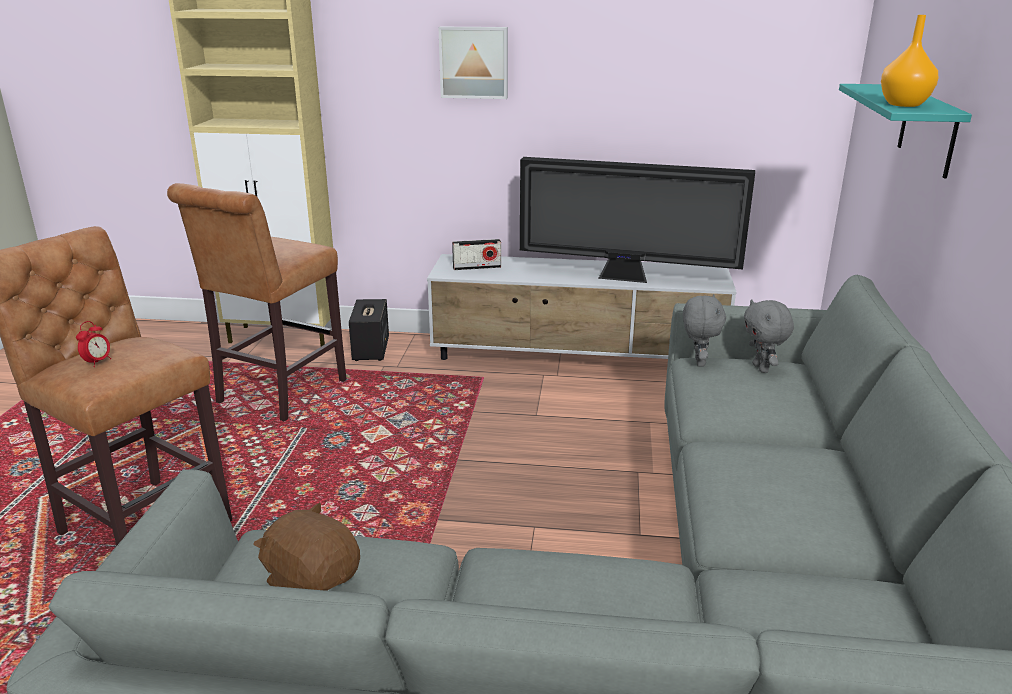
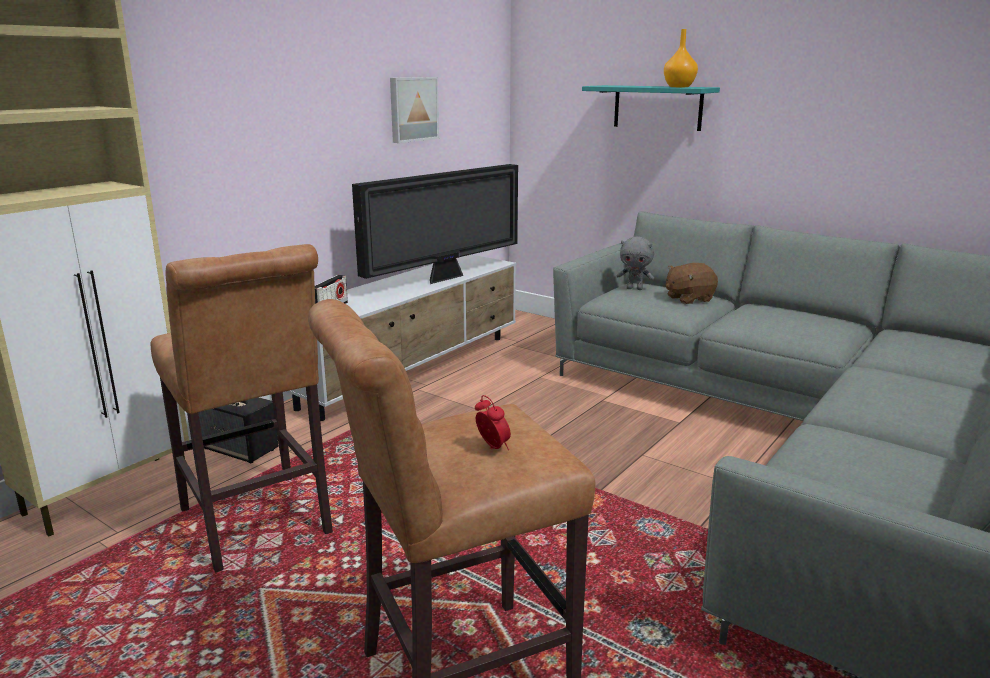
camera: 60 degrees left, 5 degrees down
brown plush toy [253,503,360,591] -> brown plush toy moved to [666,263,718,304]
picture [438,27,508,99] -> picture moved to [390,77,439,143]
grey plush toy [683,294,726,367] -> none

